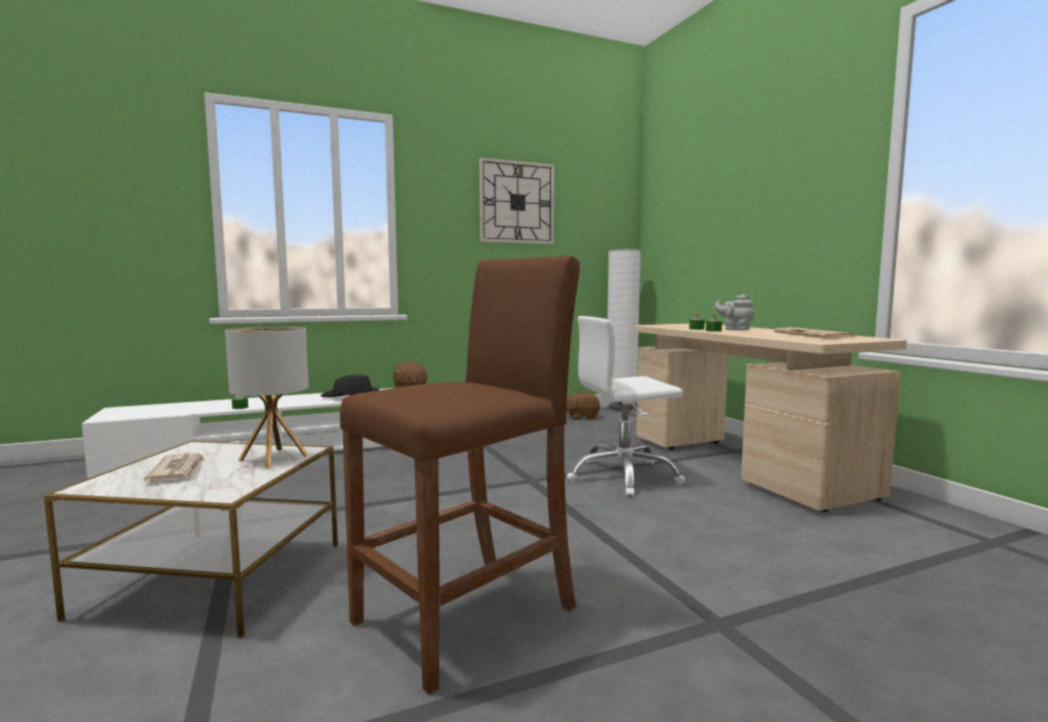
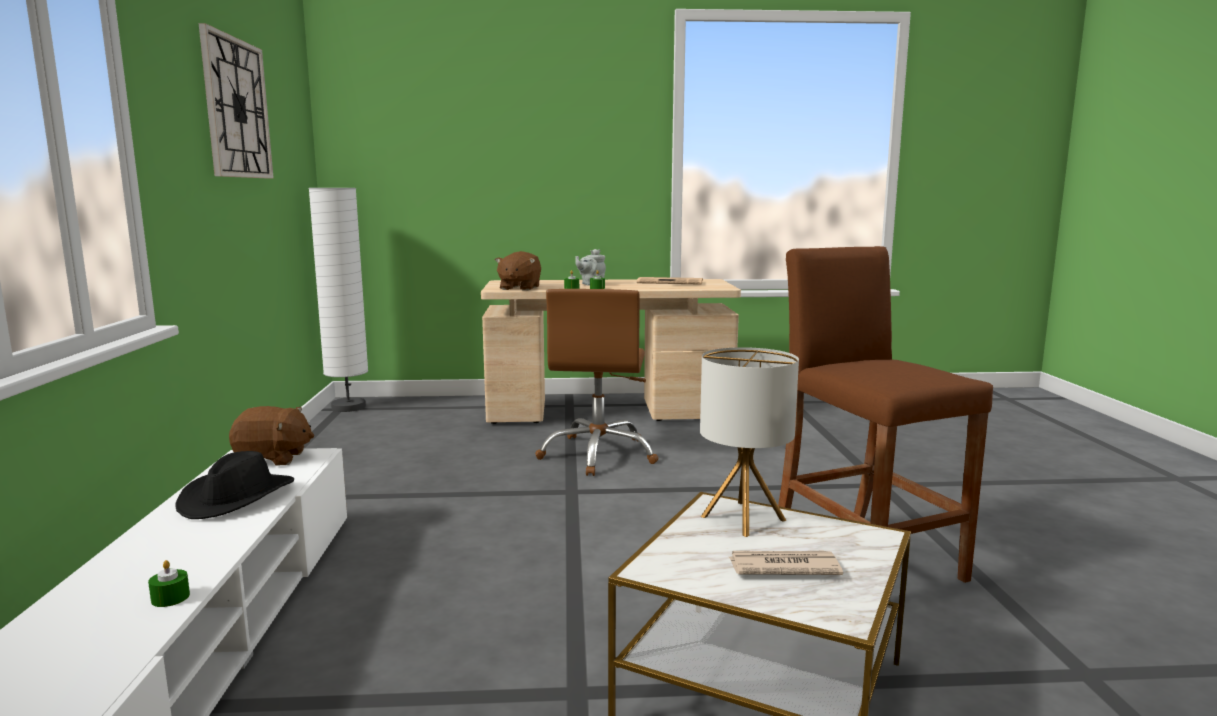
camera: 70 degrees left, 5 degrees up
white office chair [567,316,685,497] -> brown office chair [535,289,658,476]
brown plush toy [567,392,600,420] -> brown plush toy moved to [495,251,541,291]

